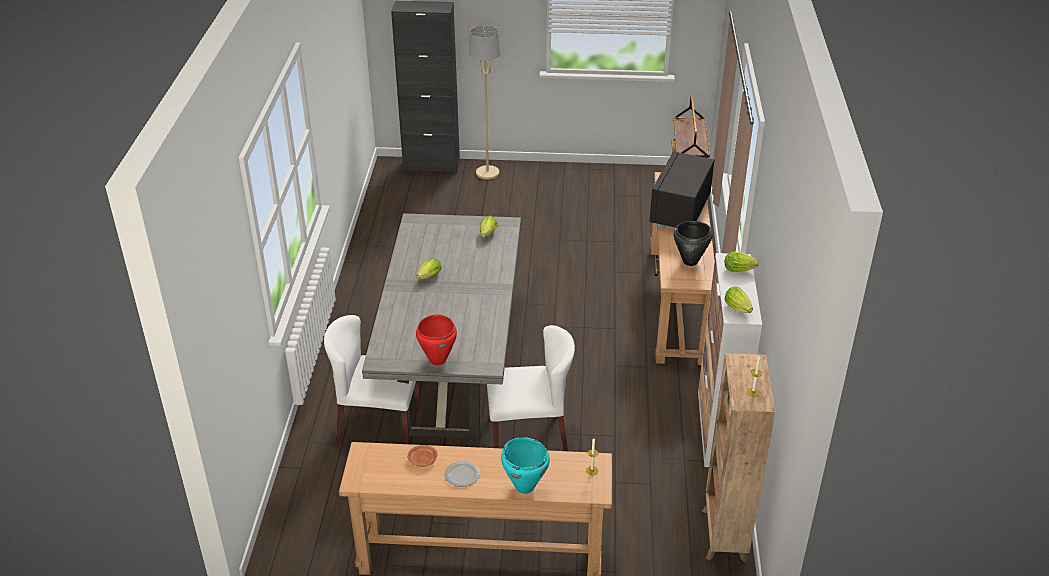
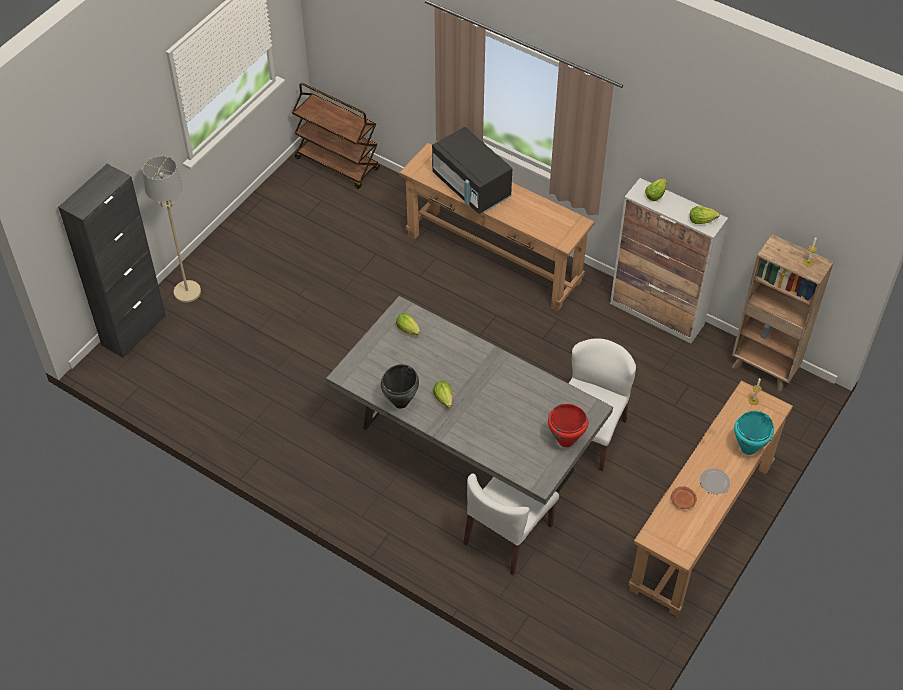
camera: 60 degrees left, 15 degrees up
black cooking pot [674,221,713,266] -> black cooking pot moved to [381,364,419,409]

